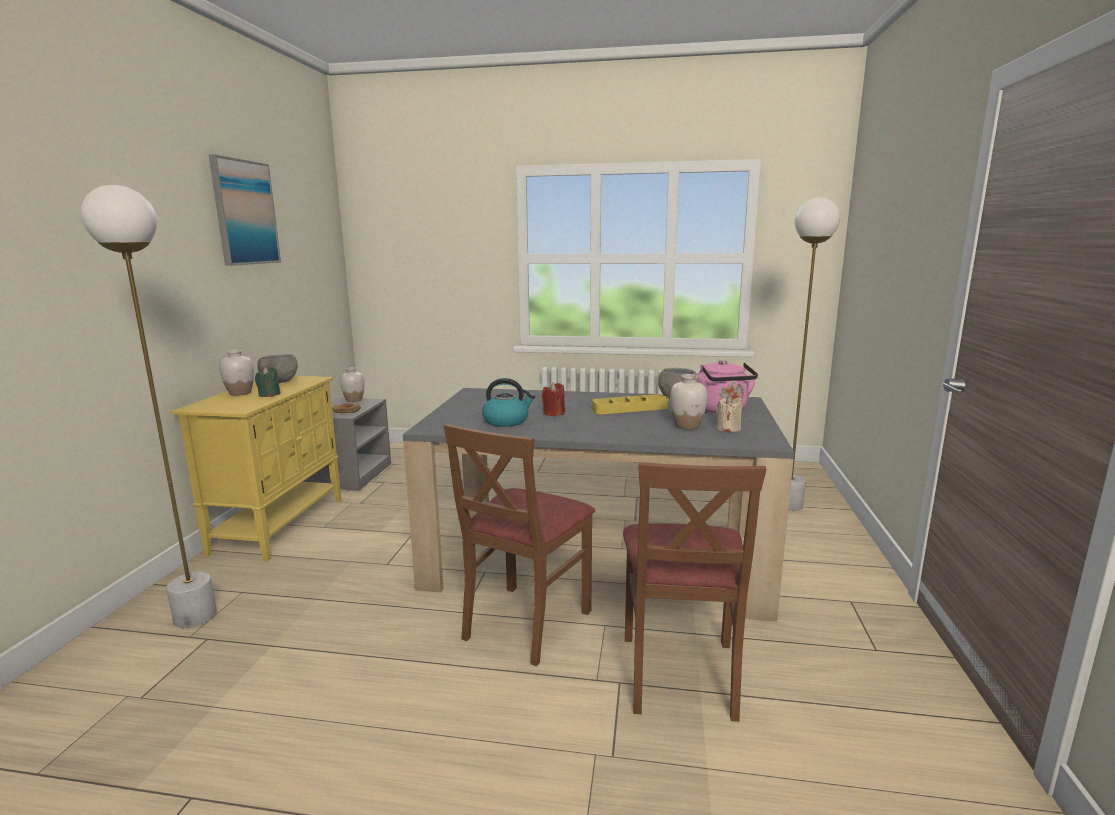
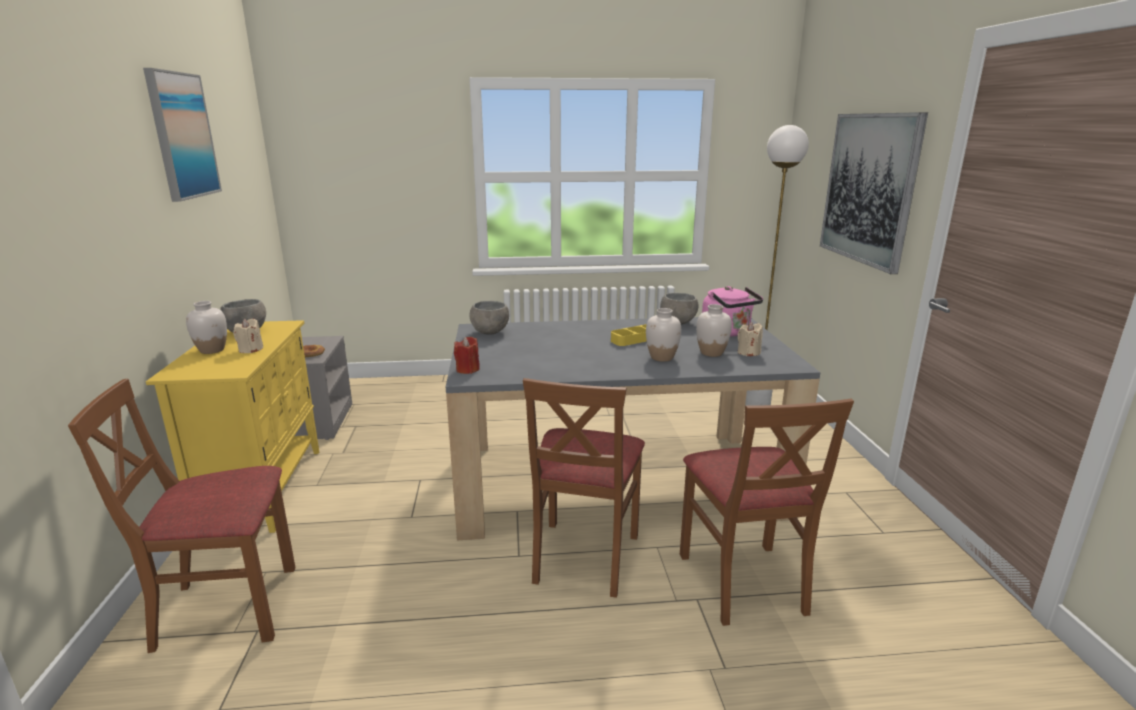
camera: 15 degrees left, 5 degrees up
white floor lamp [81,185,217,628] -> brown chair [68,379,295,653]
green candle [255,367,281,397] -> beige candle [233,319,263,353]
white vase [340,367,365,402] -> white vase moved to [646,308,681,362]
kettle [482,378,535,427] -> none
red candle [542,383,565,416] -> red candle moved to [454,337,480,374]
none -> grey bowl [470,301,509,335]
none -> picture [820,112,928,274]

